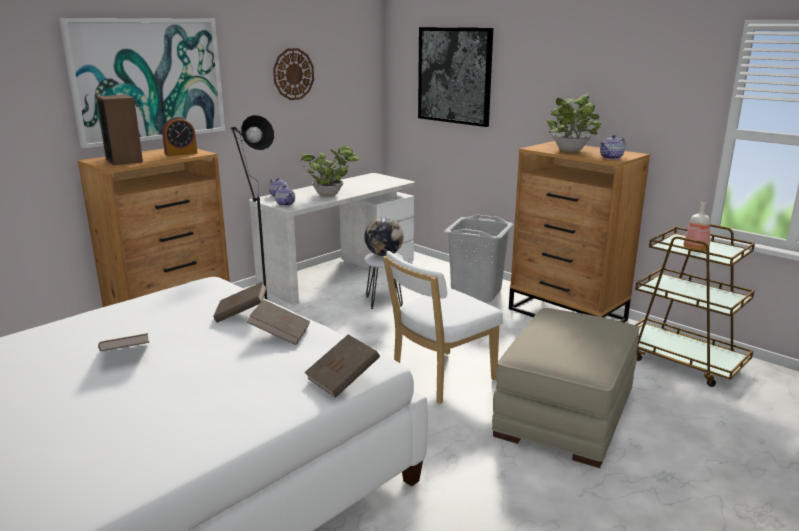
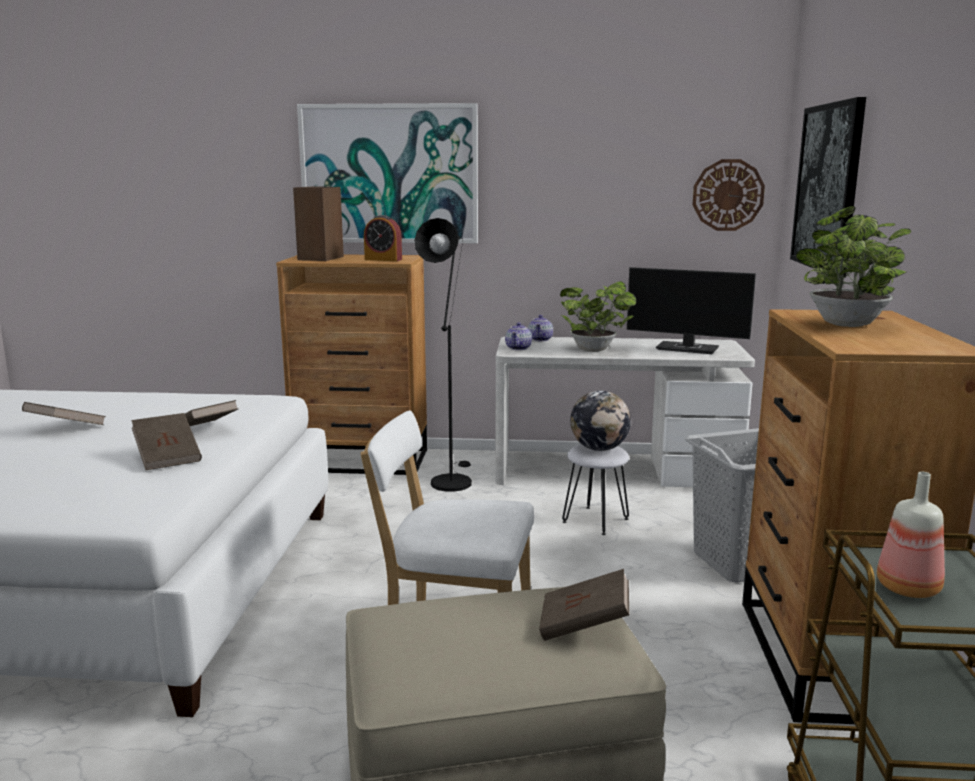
camera: 50 degrees right, 5 degrees down
wall clock [273,48,314,100] -> wall clock moved to [693,159,765,231]
brown book [304,335,380,398] -> brown book moved to [539,569,629,641]
teapot [600,135,625,160] -> none
none -> monitor [627,267,756,354]

